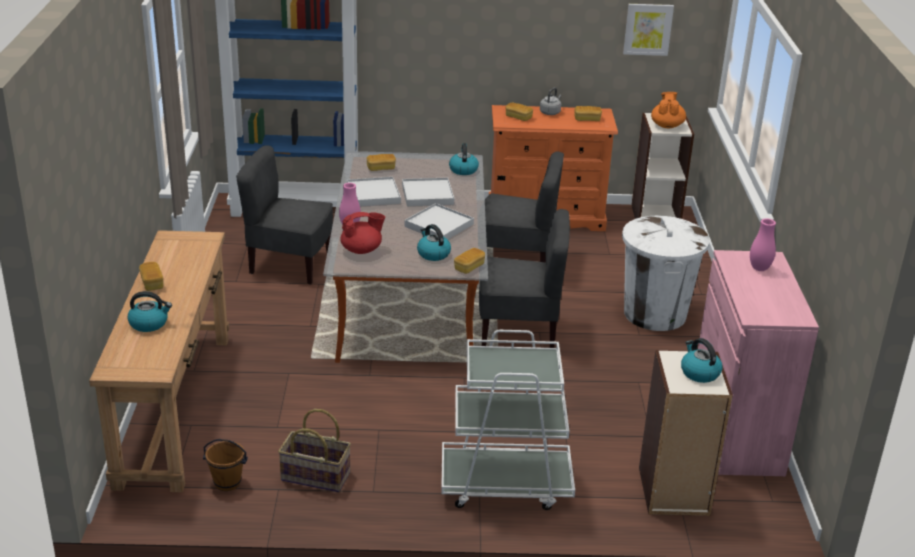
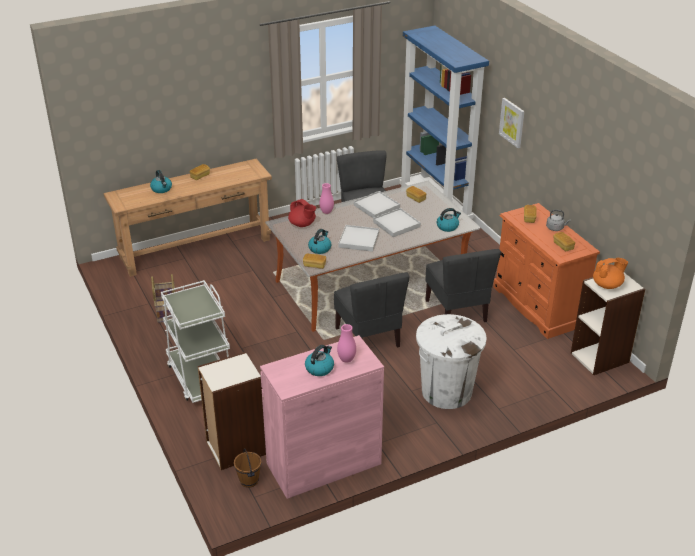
camera: 65 degrees right, 5 degrees up
brown bucket [203,439,248,491] -> brown bucket moved to [234,448,262,488]
picture [623,4,674,56] -> picture moved to [499,98,525,148]
kettle [681,338,722,383] -> kettle moved to [305,345,334,376]

